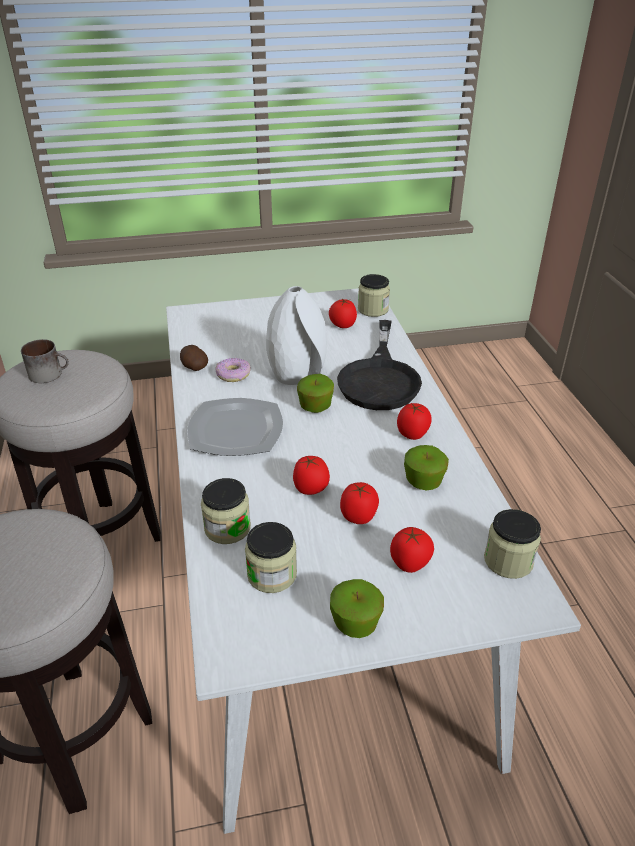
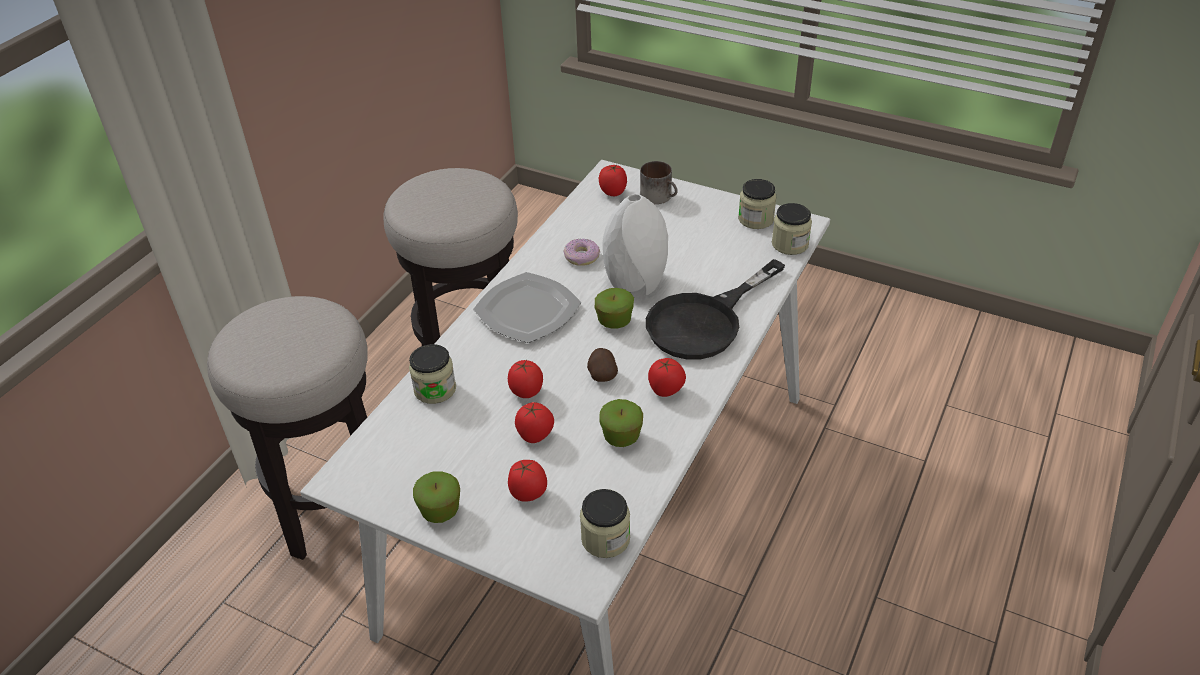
camera: 40 degrees right, 5 degrees up
mug [21,339,69,383] -> mug moved to [640,161,678,204]
potato [180,345,208,371] -> potato moved to [587,348,618,382]
jar [245,522,297,593] -> jar moved to [738,179,776,229]
tomato [329,299,357,328] -> tomato moved to [599,165,627,196]

